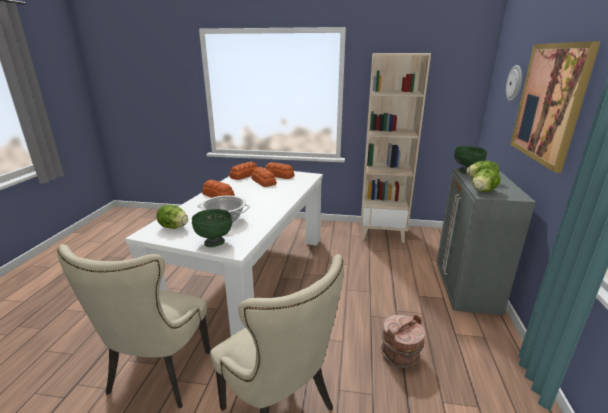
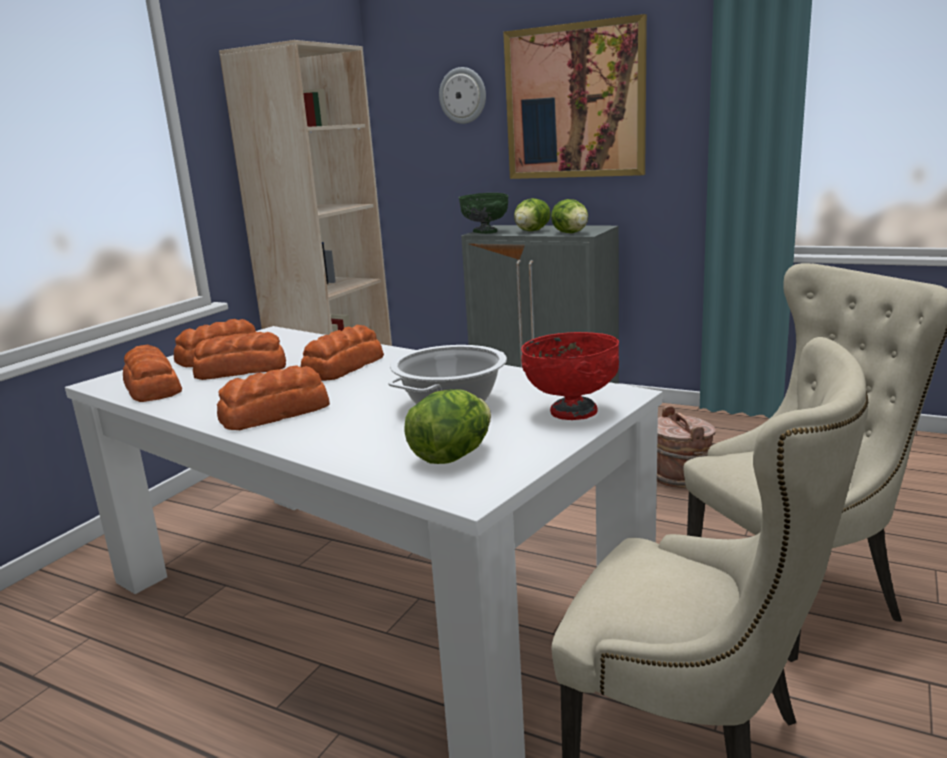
camera: 70 degrees left, 5 degrees down
green bowl [192,209,232,247] -> red bowl [521,332,619,420]
none -> bread [300,325,384,381]

